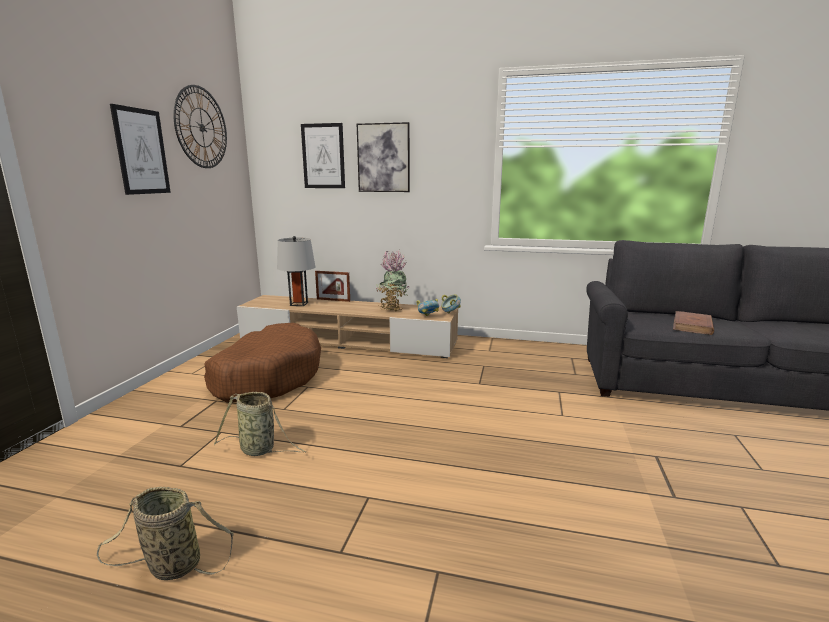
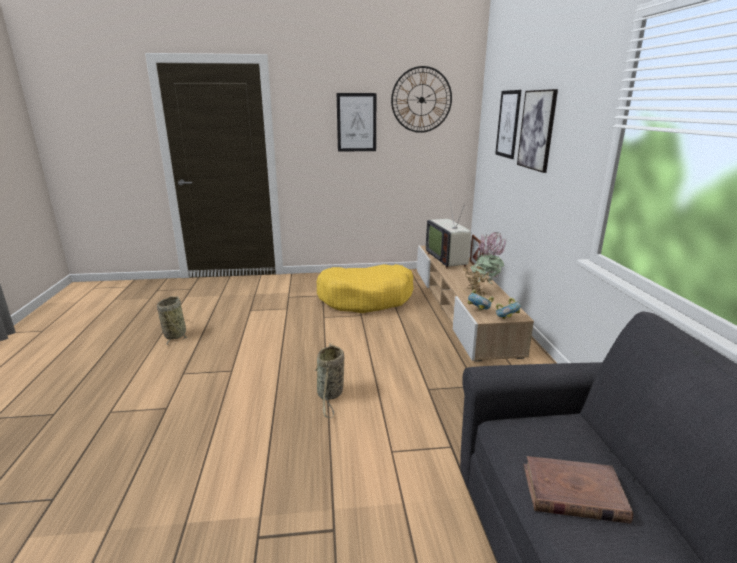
camera: 70 degrees right, 5 degrees up
brown dog bed [204,323,321,402] -> yellow dog bed [317,264,414,313]
basket [214,392,306,456] -> basket moved to [314,343,344,418]
grey table lamp [277,236,315,306] -> television [426,199,471,268]

